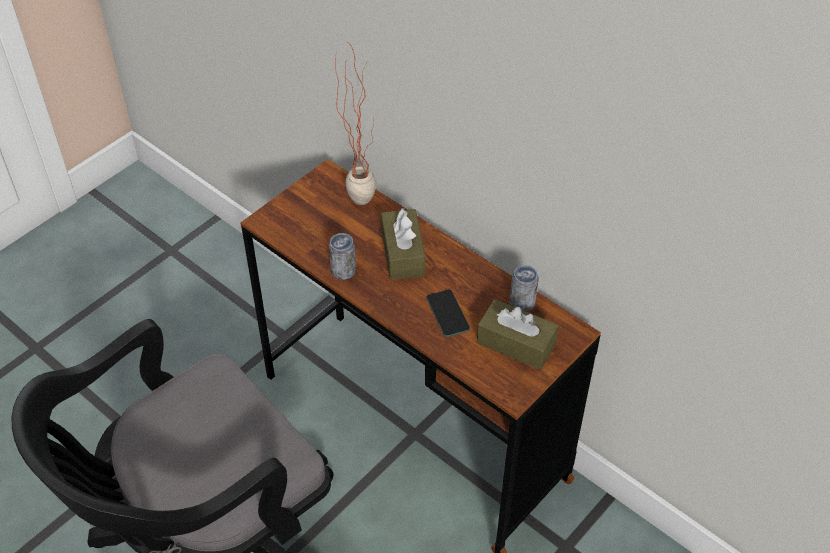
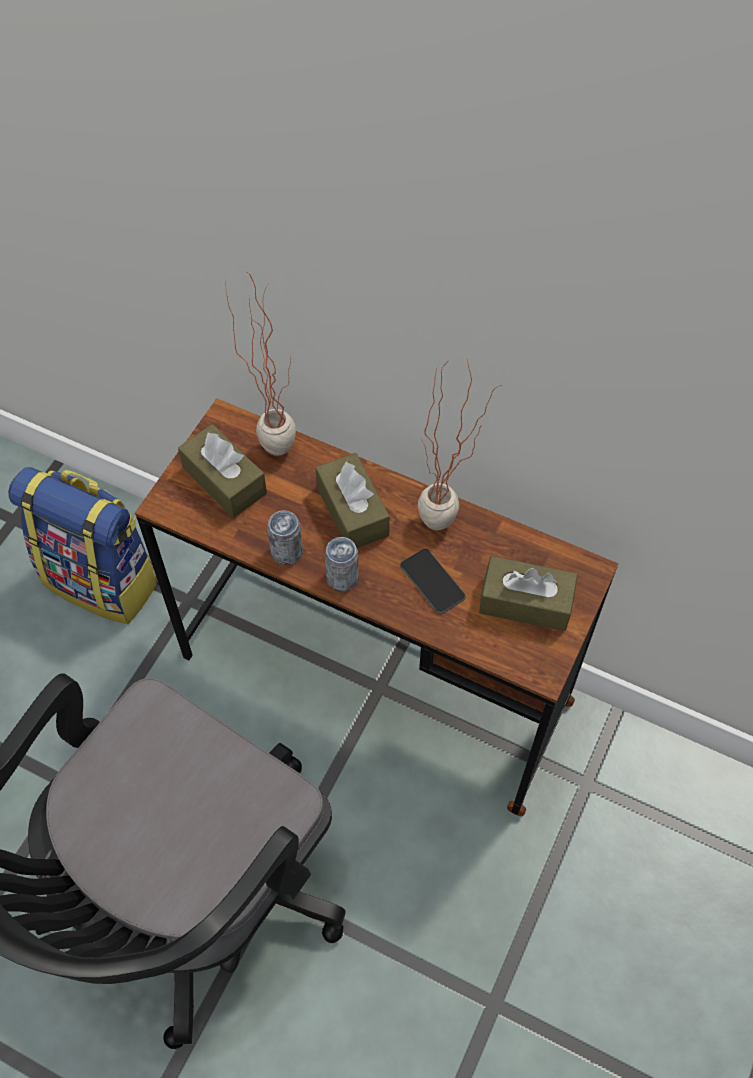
camera: 15 degrees left, 10 degrees up
can [510,265,539,312] -> can moved to [325,537,359,592]
none -> backpack [8,467,157,624]
none -> brown tissue box [178,424,267,518]
none -> potted plant [418,358,502,530]

